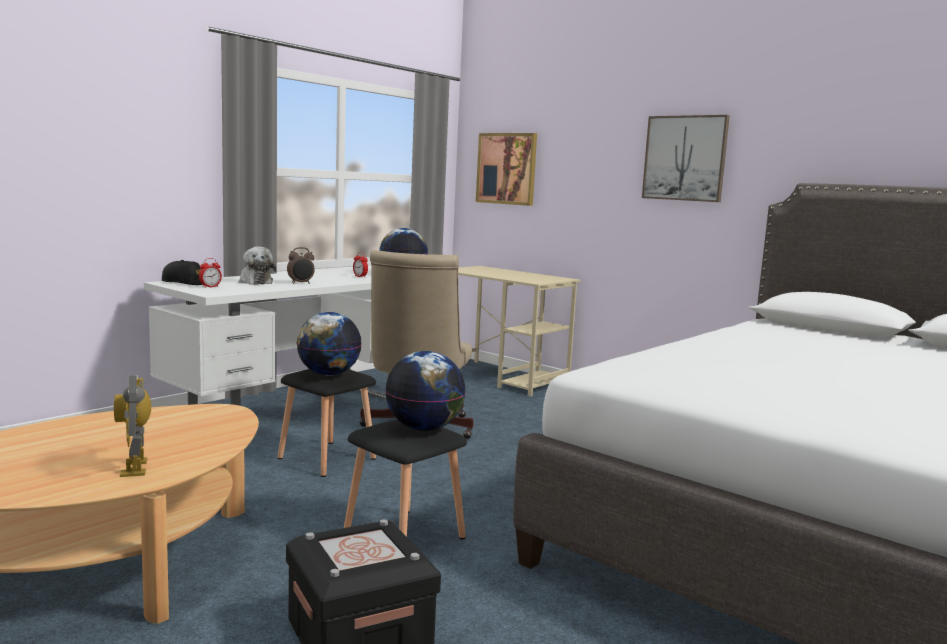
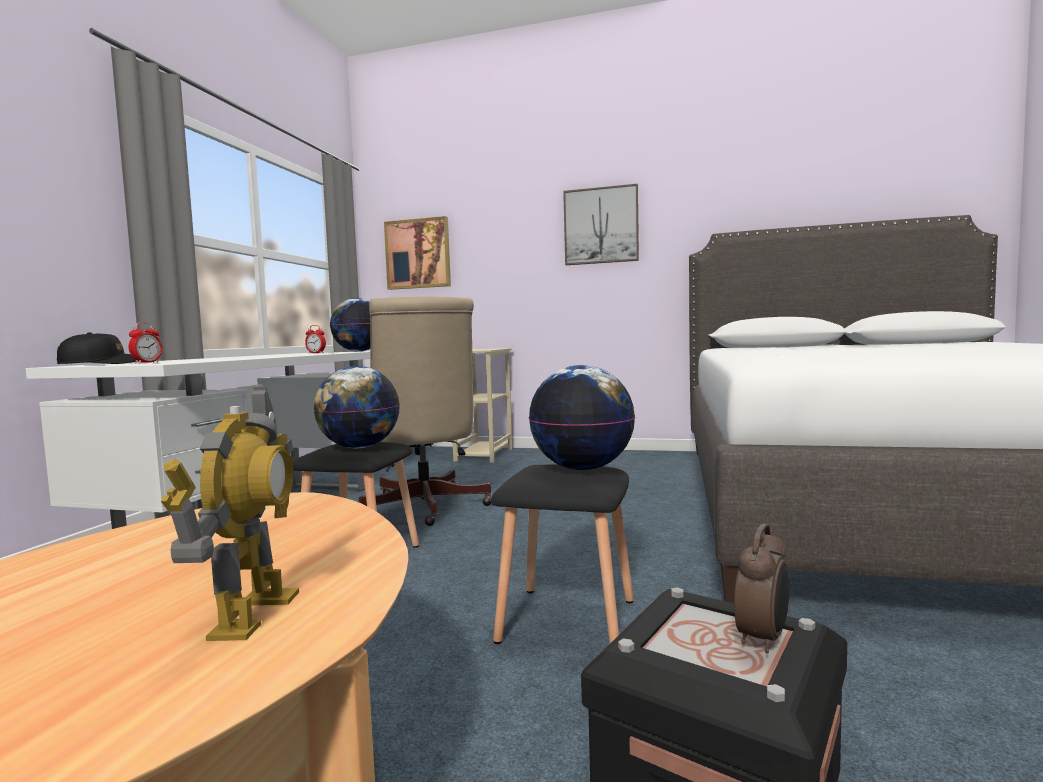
camera: 25 degrees left, 5 degrees down
toy robot [114,375,151,477] -> toy robot turned 135 degrees counterclockwise [161,387,299,641]
plush toy [239,247,276,285] -> none
alarm clock [287,247,315,284] -> alarm clock moved to [734,524,790,653]

